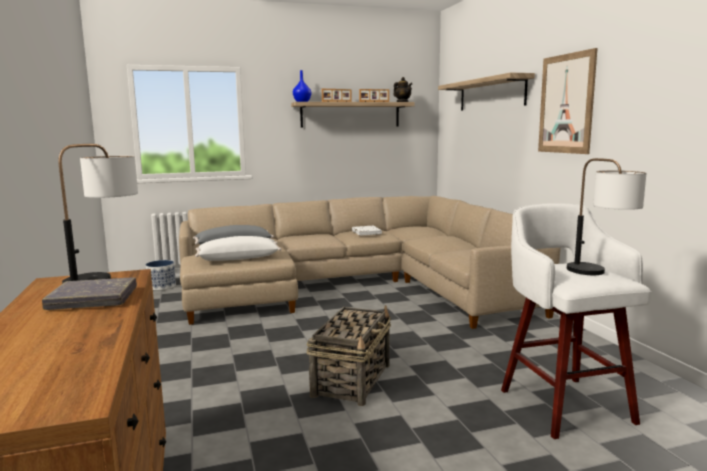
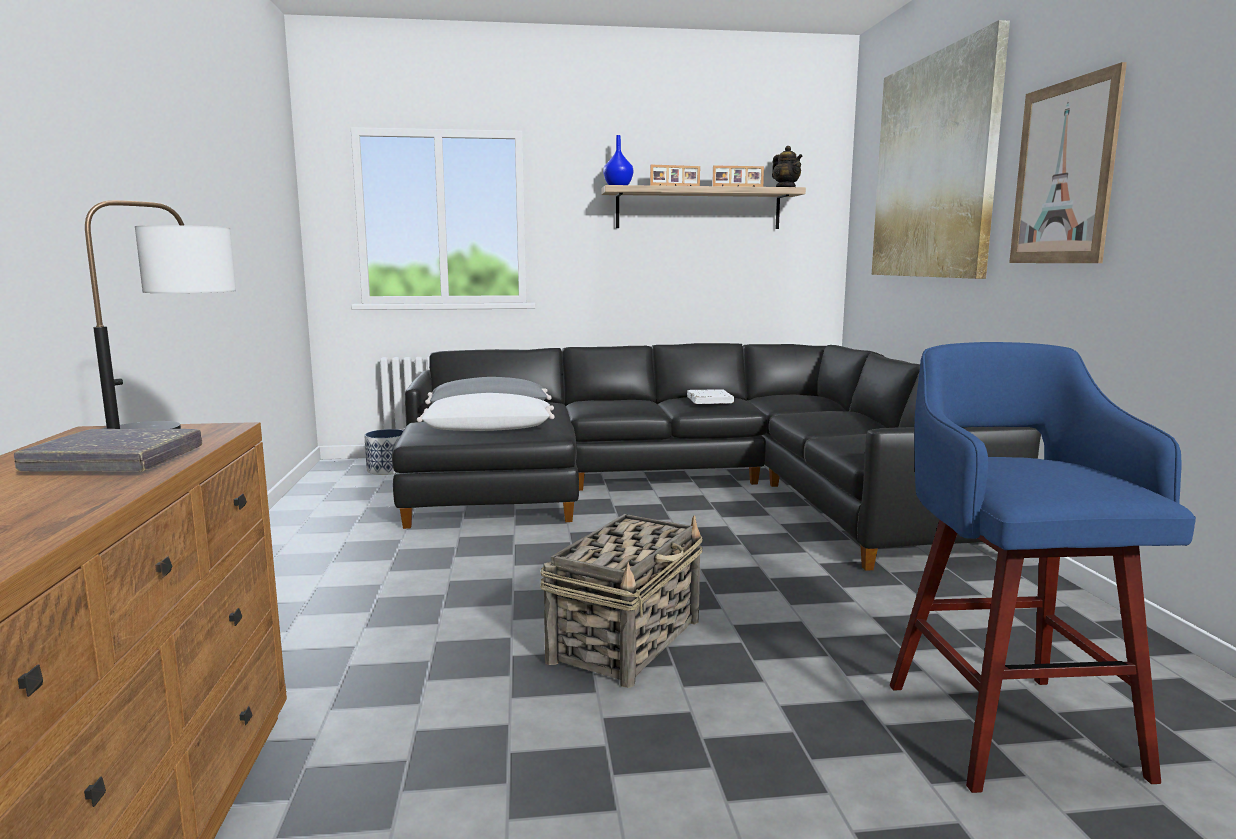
camera: 10 degrees right, 0 degrees up
beige sofa [179,196,561,329] -> black sofa [392,343,1041,571]
shelf [438,73,535,110] -> picture [872,20,1010,279]
white stool [501,204,652,439] -> blue stool [890,342,1196,793]
table lamp [567,158,647,275] -> none

